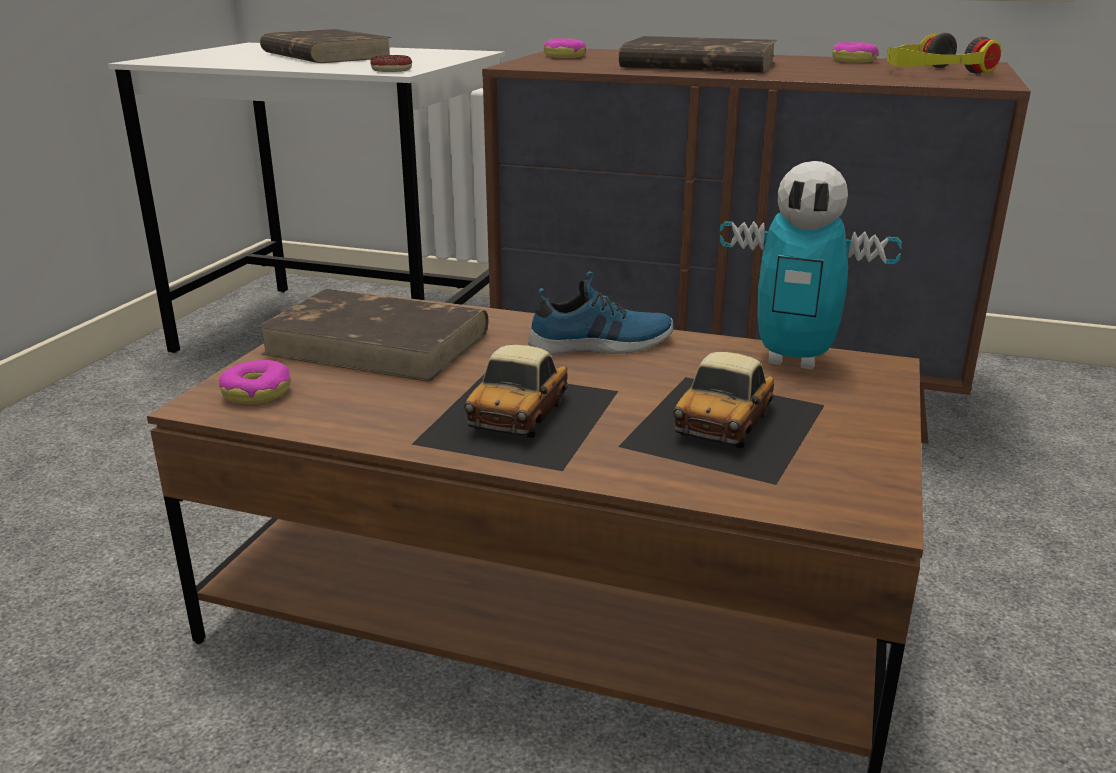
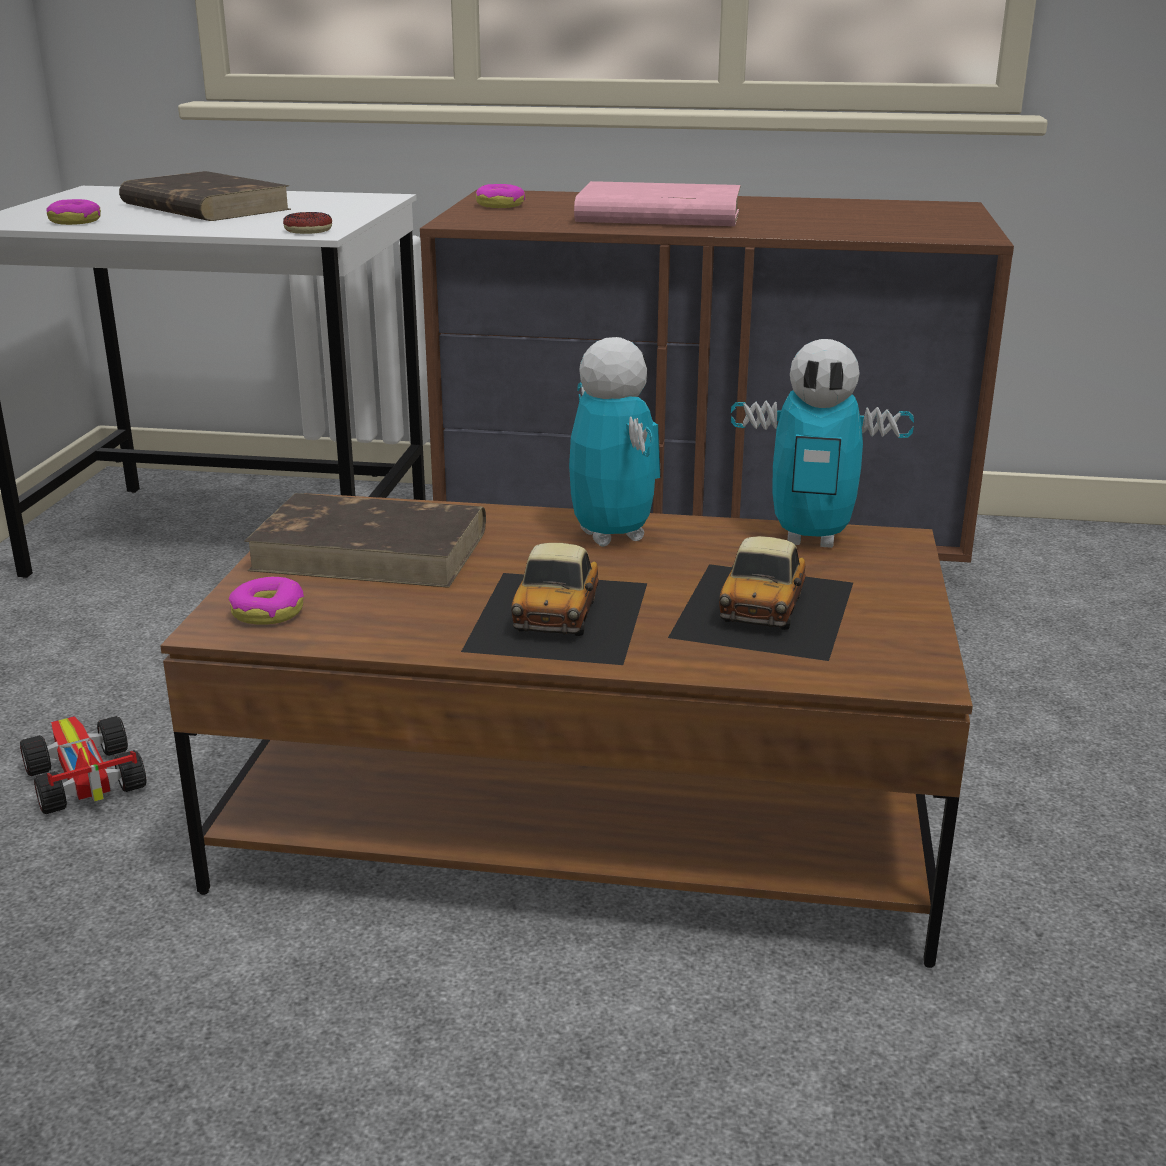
camera: 10 degrees left, 0 degrees up
shoe [528,271,673,355] -> toy robot [569,337,661,547]
brown book [619,36,777,73] -> pink book [574,181,741,226]
donut [832,42,879,63] -> donut moved to [46,199,101,225]
headphones [887,33,1001,73] -> none
none -> toy car [20,716,146,814]

